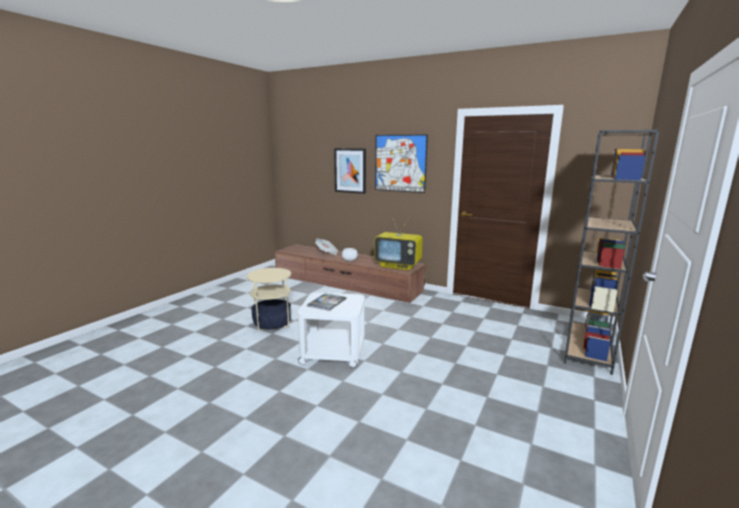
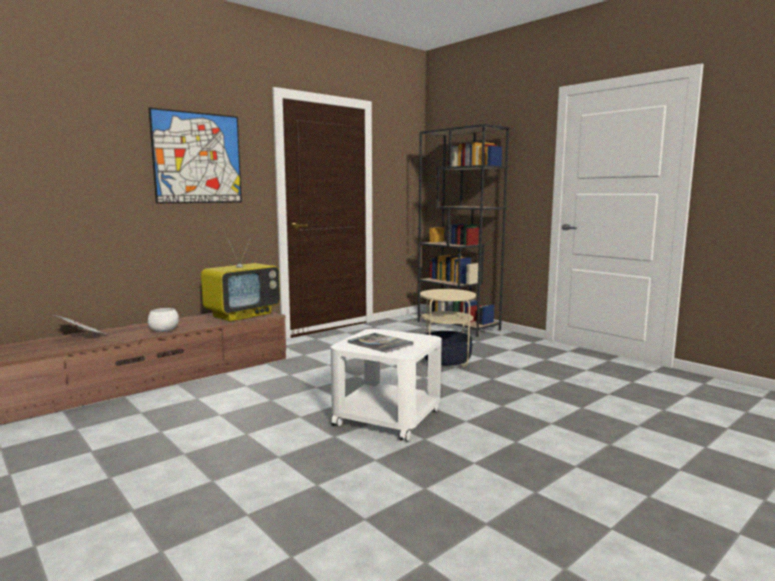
camera: 70 degrees left, 5 degrees down
beige side table [247,268,291,331] -> beige side table moved to [420,289,476,367]
picture [334,148,366,194] -> none

